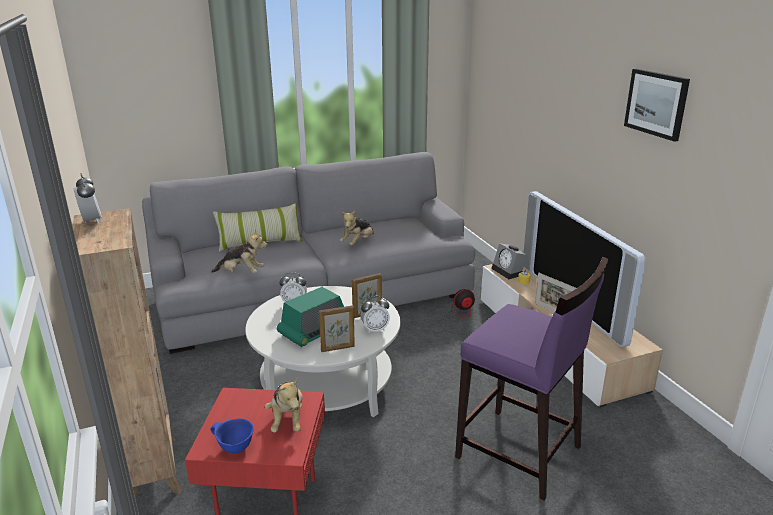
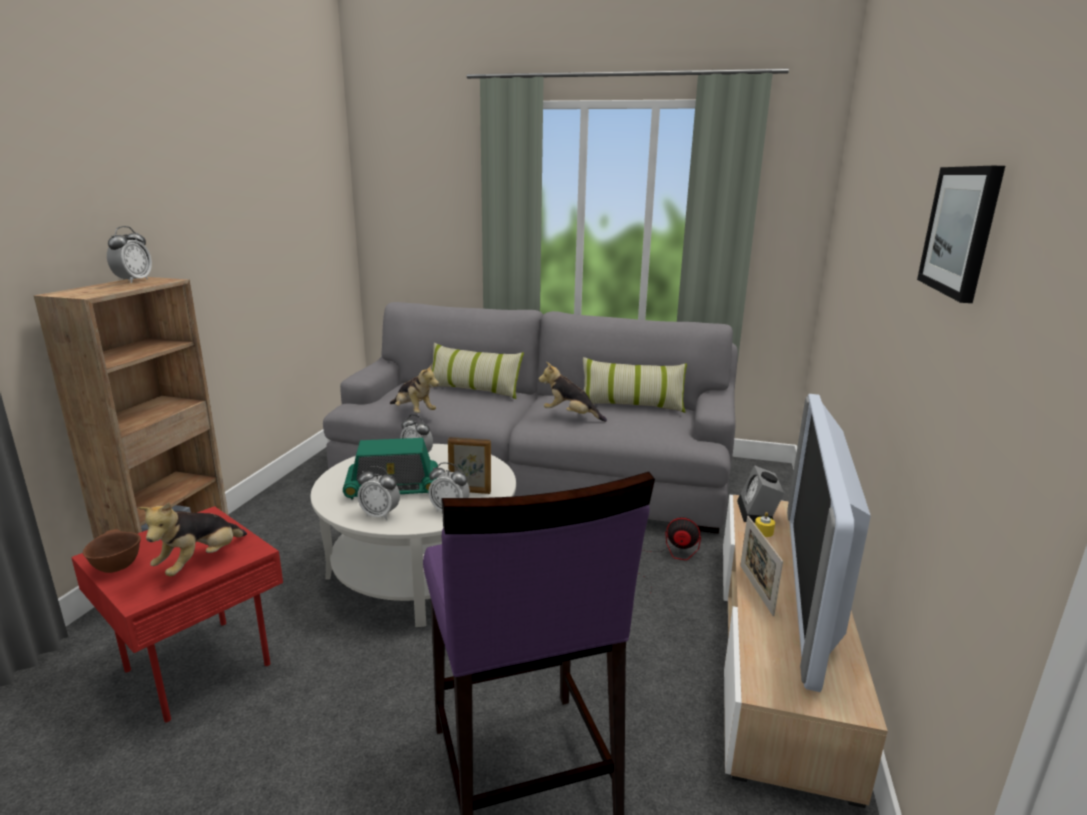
camera: 35 degrees right, 5 degrees down
blue bowl [211,418,254,454] -> brown bowl [83,529,141,573]
picture frame [319,305,355,352] -> alarm clock [357,466,400,520]
plush toy [340,211,374,246] -> plush toy turned 45 degrees clockwise [538,362,607,422]
none -> pillow [583,357,687,413]

